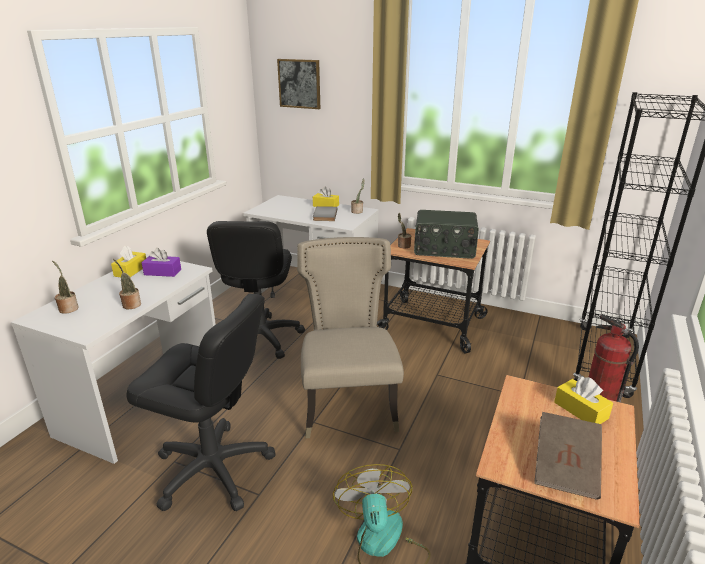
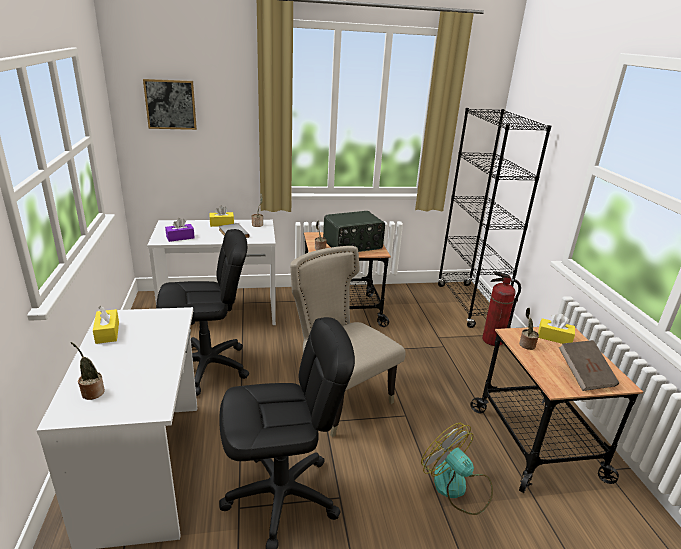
camera: 35 degrees left, 0 degrees up
potted plant [113,259,141,309] -> potted plant moved to [519,308,539,350]
purple tissue box [142,248,181,277] -> purple tissue box moved to [165,218,195,242]
black office chair [207,221,305,359] -> black office chair turned 75 degrees counterclockwise [156,229,249,396]

